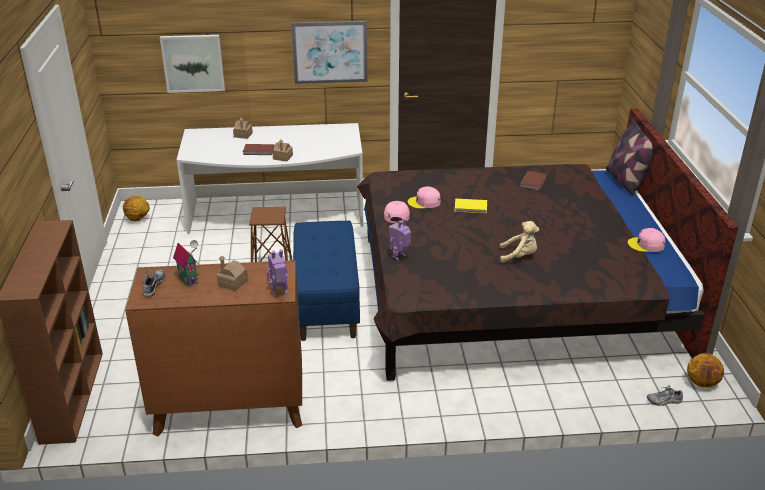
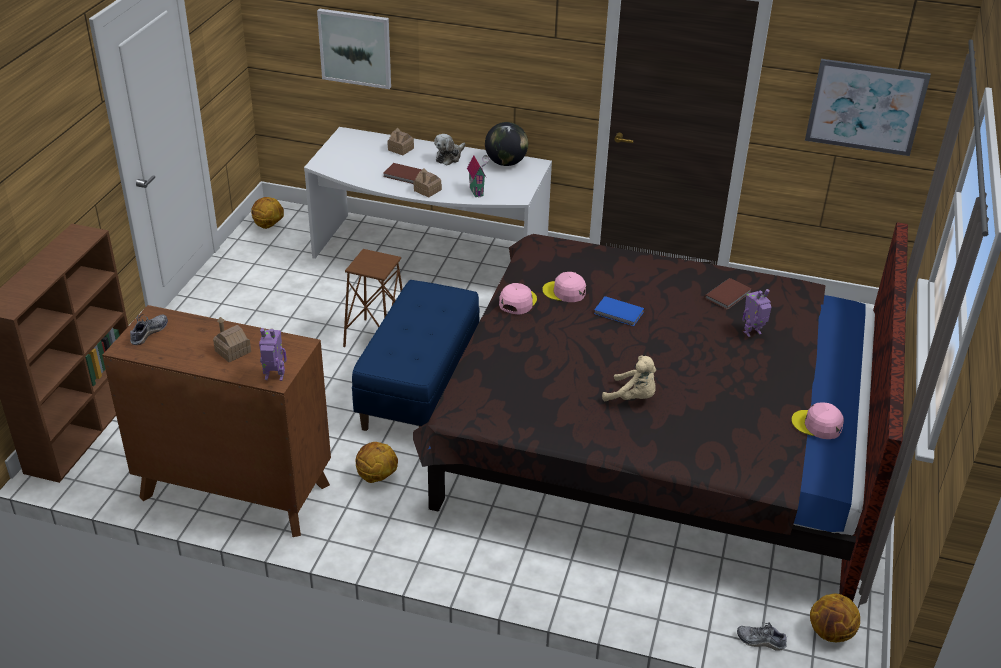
camera: 20 degrees right, 5 degrees up
toy house [173,240,198,287] -> toy house moved to [467,155,490,197]
picture [291,21,367,84] -> picture moved to [805,59,931,156]
toy robot [389,218,411,260] -> toy robot moved to [742,289,772,337]
yellow book [454,199,487,213] -> blue book [594,296,645,326]
pillow [606,118,652,196] -> none
none -> basketball [356,442,398,483]
none -> plush toy [434,134,465,165]
none -> globe [485,122,528,166]

